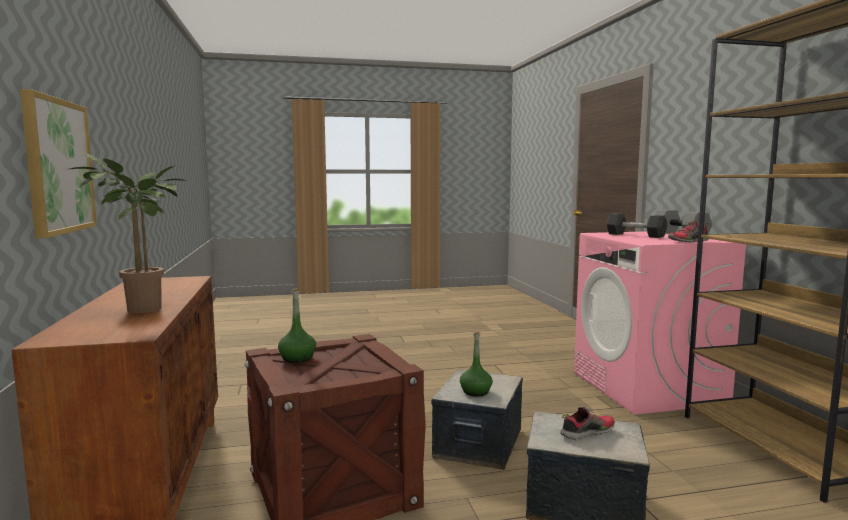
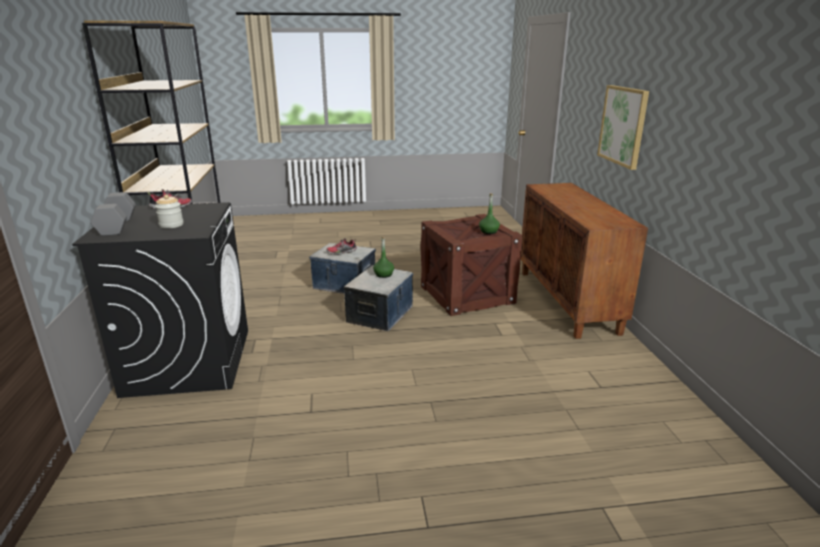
camera: 175 degrees left, 15 degrees up
potted plant [70,152,186,313] -> none
pink washing machine [574,231,746,415] -> black washing machine [72,202,248,398]
grey dumbbell [606,213,668,238] -> jar [155,195,183,229]

